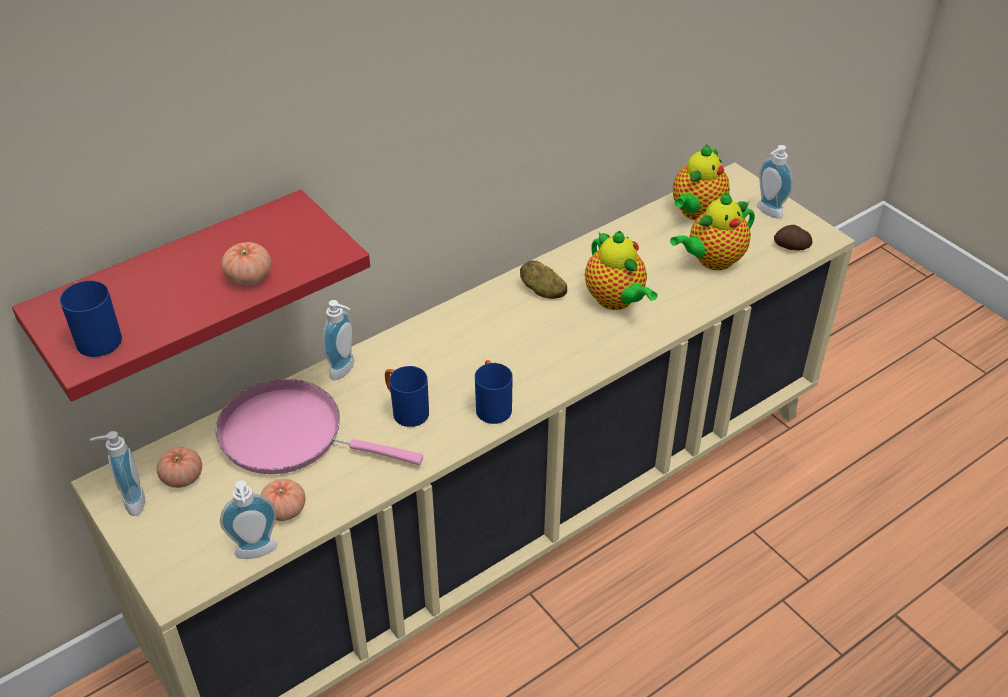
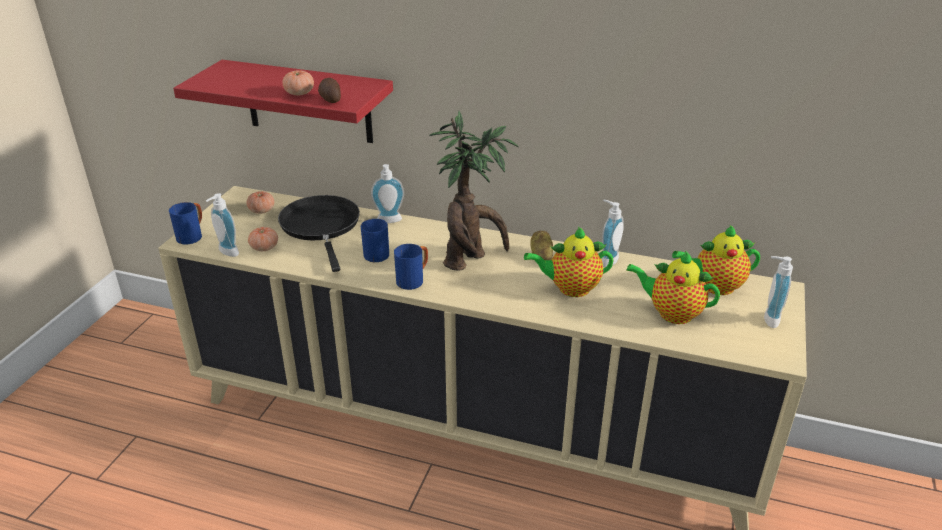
camera: 55 degrees right, 10 degrees down
blue mug [60,281,122,357] -> blue mug moved to [169,202,202,245]
soap dispenser [90,431,145,516] -> soap dispenser moved to [601,200,624,267]
pink frying pan [216,379,423,474] -> black frying pan [278,195,360,272]
teapot [585,231,657,310] -> teapot turned 60 degrees clockwise [524,227,614,297]
potato [774,225,812,250] -> potato moved to [318,78,341,103]
none -> potted plant [429,111,518,271]

